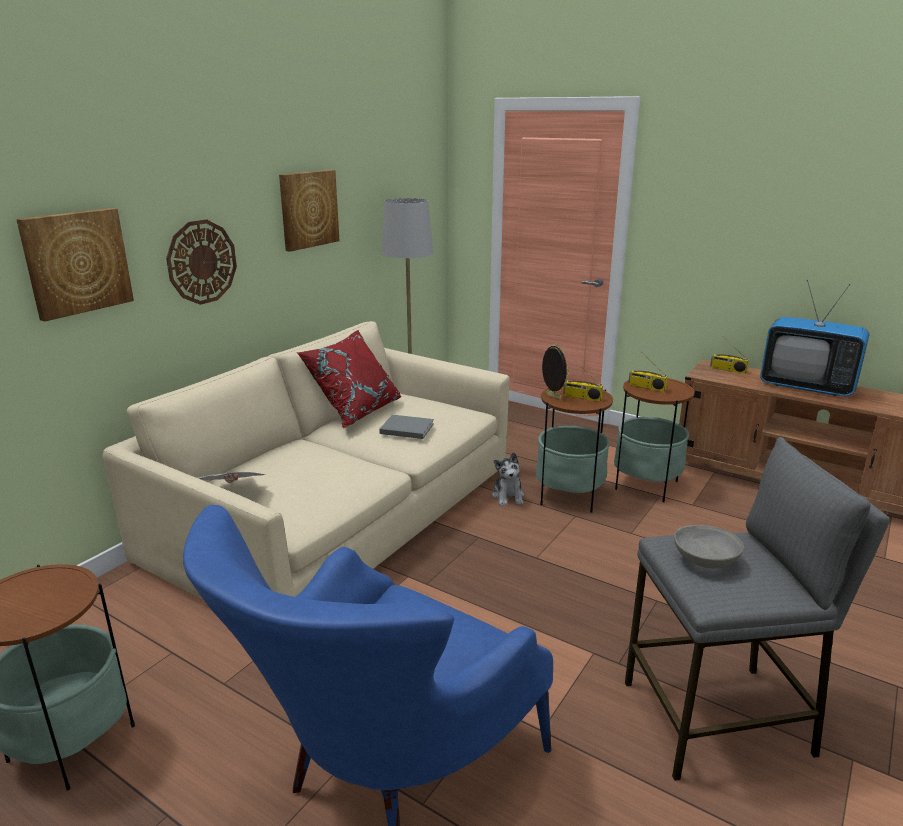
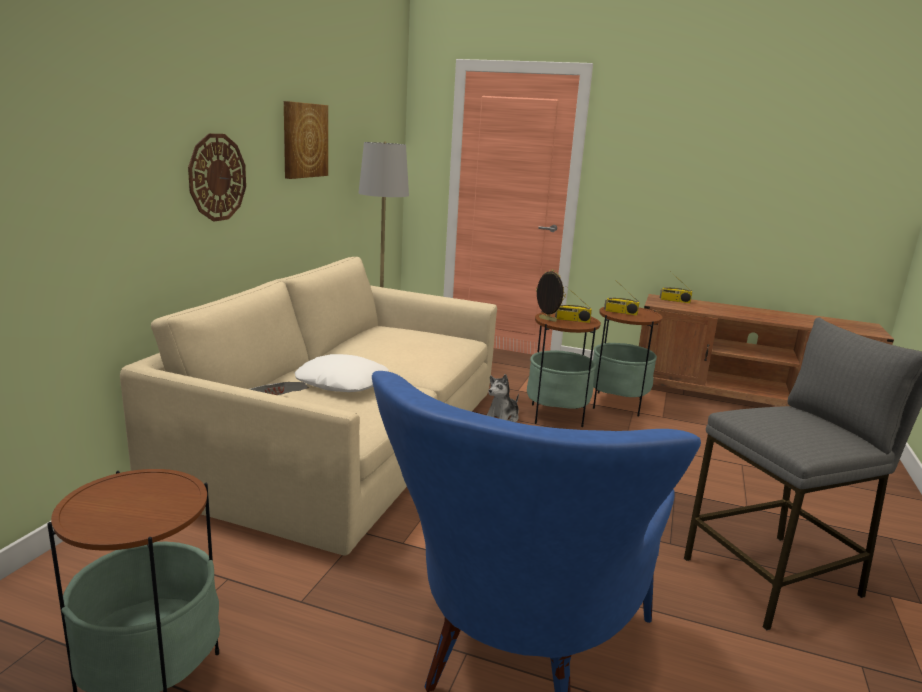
camera: 15 degrees left, 5 degrees down
picture [16,208,134,322] -> none
red pillow [297,330,401,428] -> none
grey book [379,415,434,439] -> none
plush toy [492,452,524,506] -> plush toy turned 60 degrees clockwise [486,374,519,422]
grey bowl [674,525,744,568] -> none
television [760,280,869,396] -> none
none -> white pillow [295,354,388,392]

